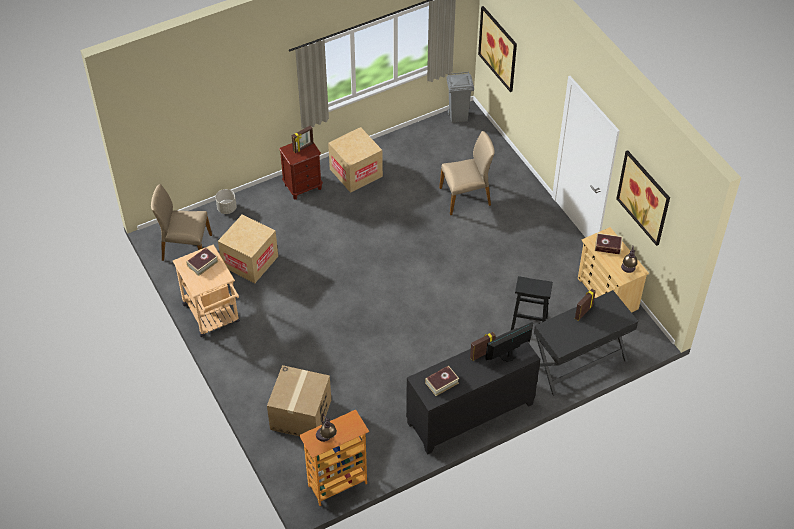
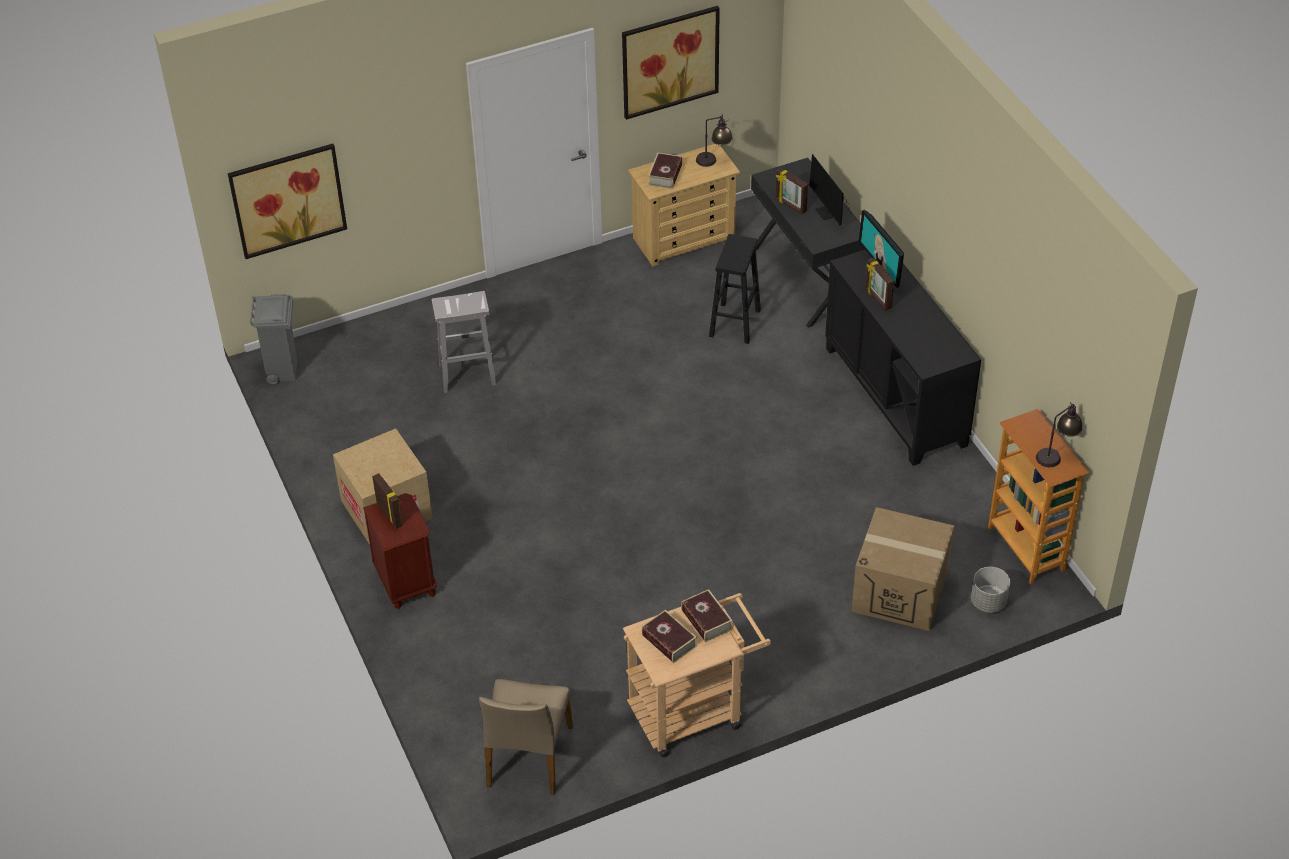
camera: 85 degrees left, 5 degrees down
grey planter [215,189,237,214] -> grey planter moved to [971,567,1010,613]
cardboard box [218,214,278,283] -> none
book [425,366,459,396] -> book moved to [681,589,732,642]
beige chair [439,131,495,215] -> white stool [432,291,497,393]
none -> monitor [809,154,850,225]

